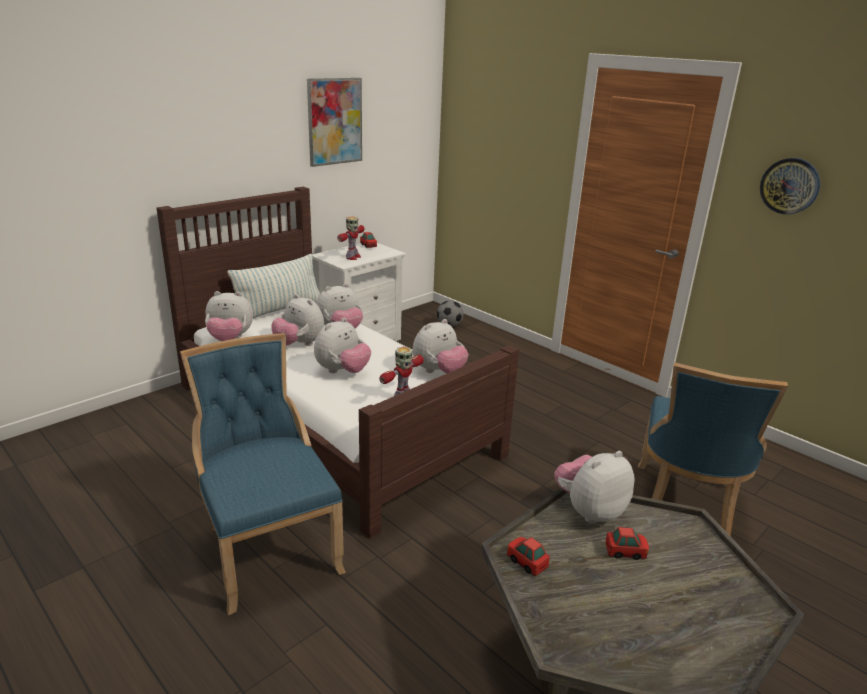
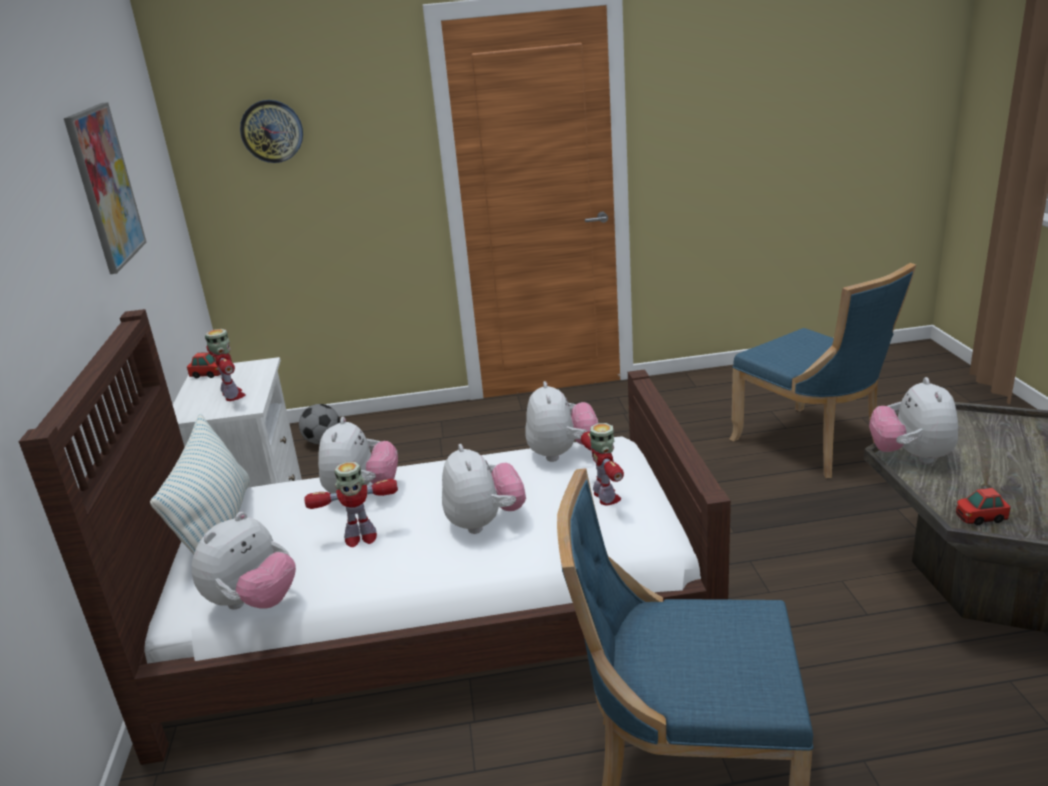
camera: 50 degrees left, 0 degrees up
plush toy [271,294,325,346] -> toy robot [304,462,398,547]
toy car [605,527,649,560] -> none
wall clock [760,158,820,214] -> wall clock moved to [240,100,303,163]

